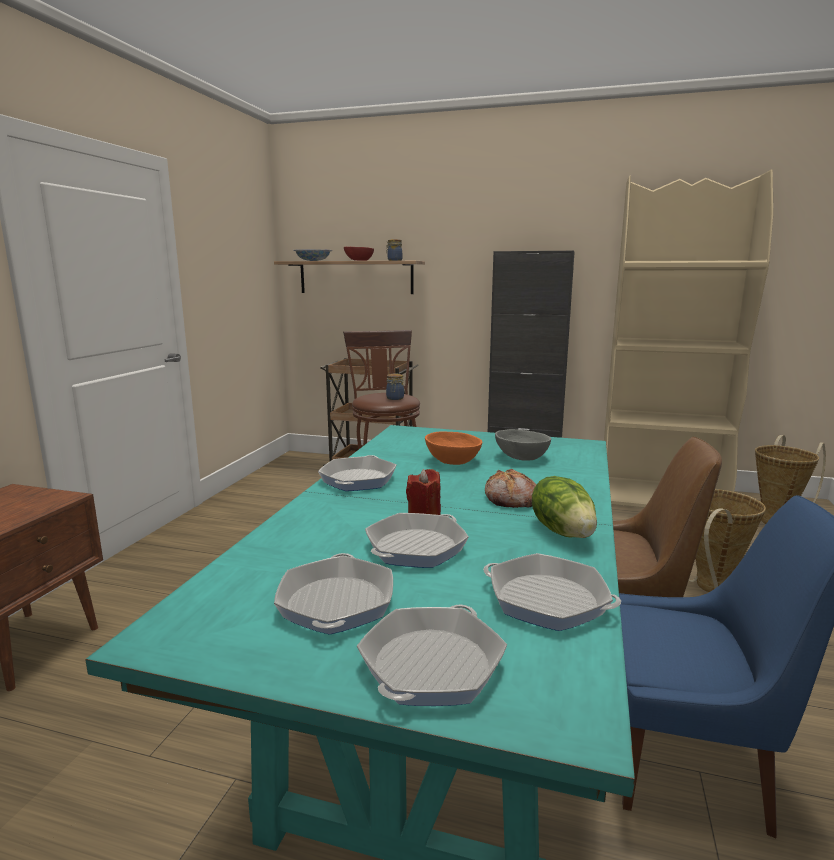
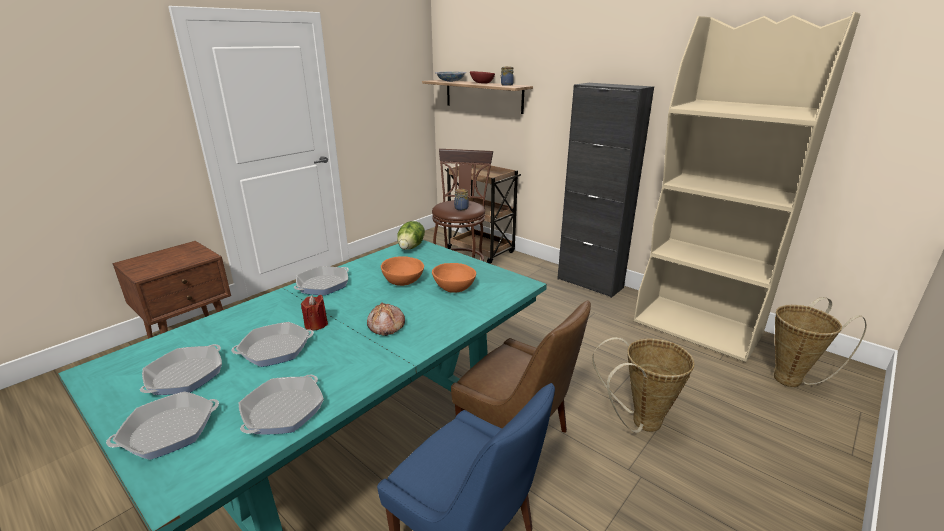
camera: 25 degrees right, 10 degrees up
frying pan [483,553,621,631] -> frying pan turned 60 degrees clockwise [239,374,324,435]
grey bowl [495,429,551,460] -> orange bowl [432,263,476,293]
lettuce [532,476,597,538] -> lettuce moved to [397,221,425,250]

